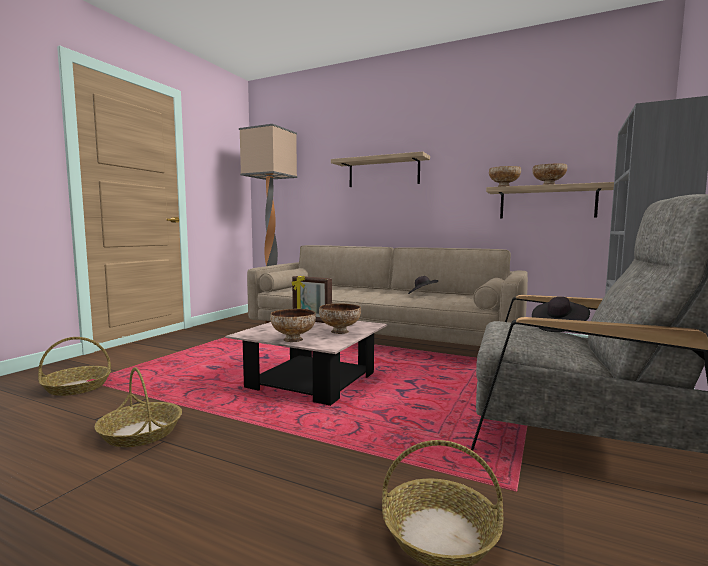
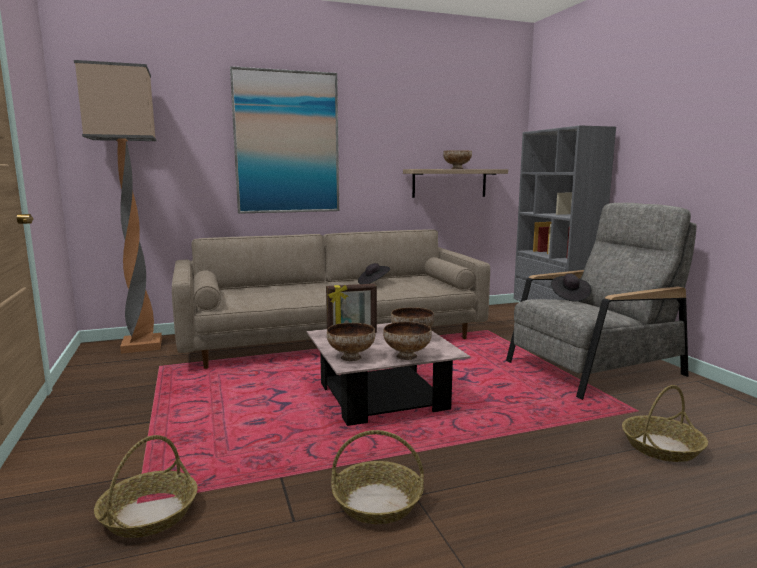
camera: 45 degrees left, 5 degrees up
shelf [331,151,430,187] -> picture [230,66,339,214]
bowl [489,166,521,187] -> bowl moved to [327,323,375,361]

